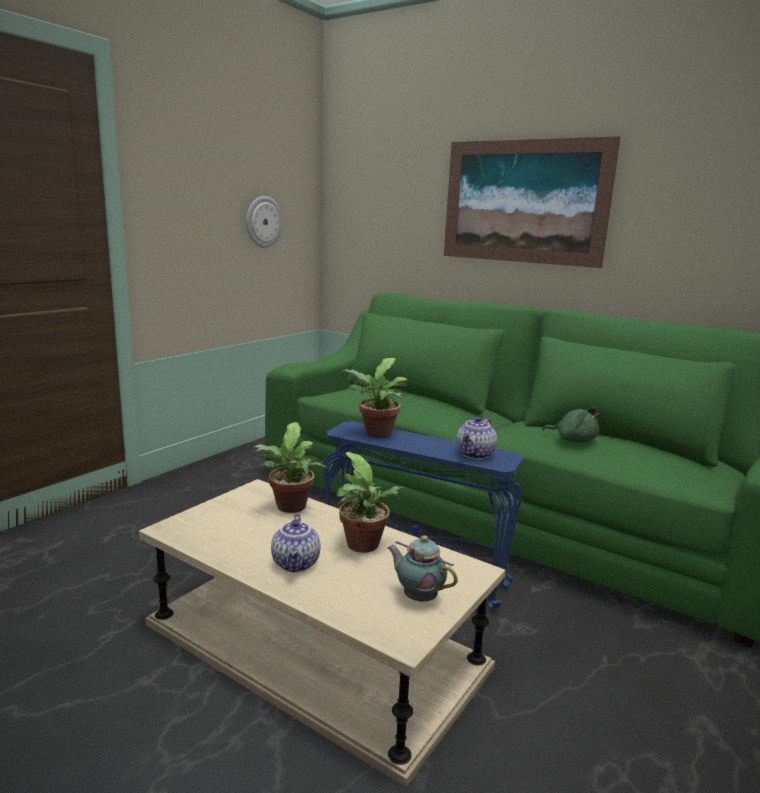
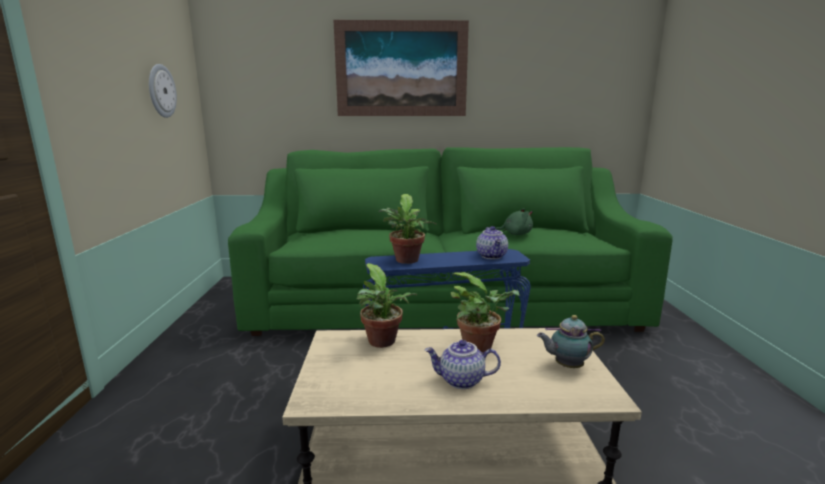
camera: 35 degrees left, 0 degrees up
teapot [271,514,320,572] -> teapot turned 135 degrees clockwise [425,340,501,389]

